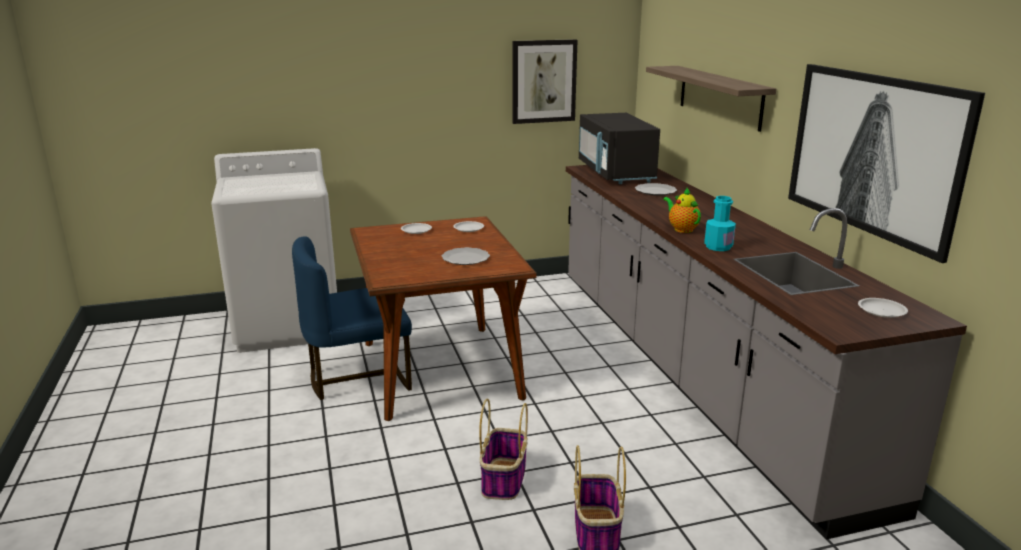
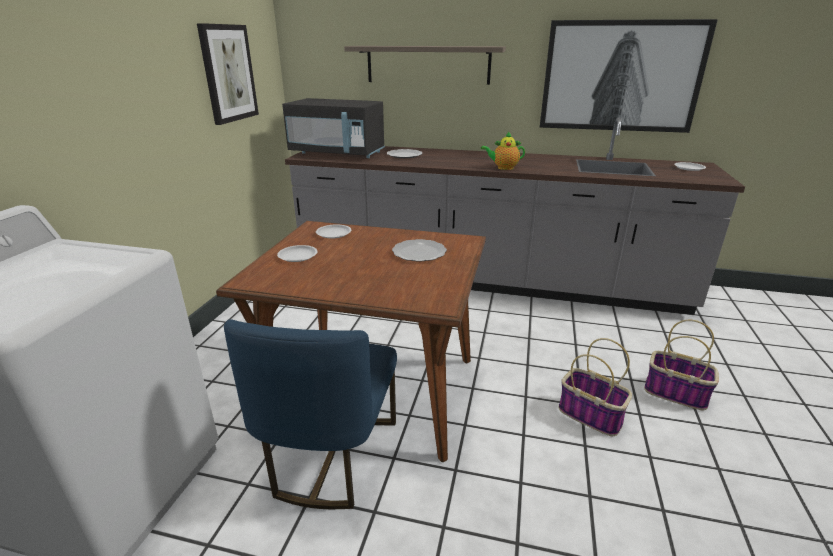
camera: 60 degrees left, 5 degrees up
turquoise bottle [704,196,736,251] -> none

